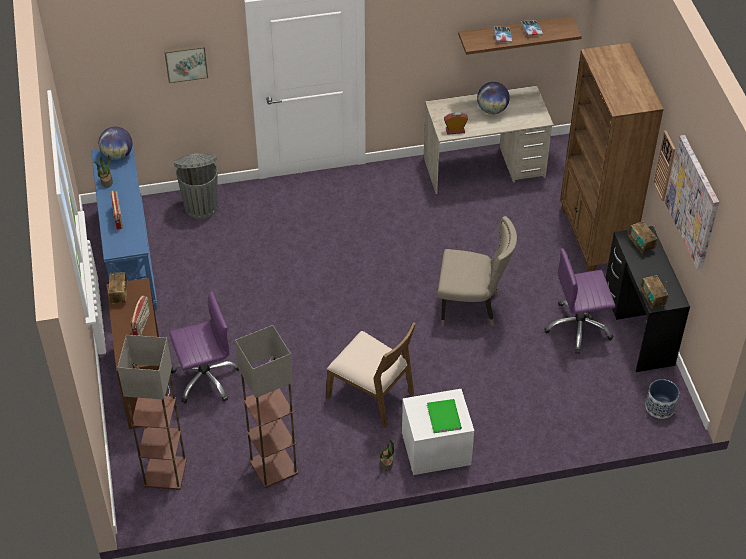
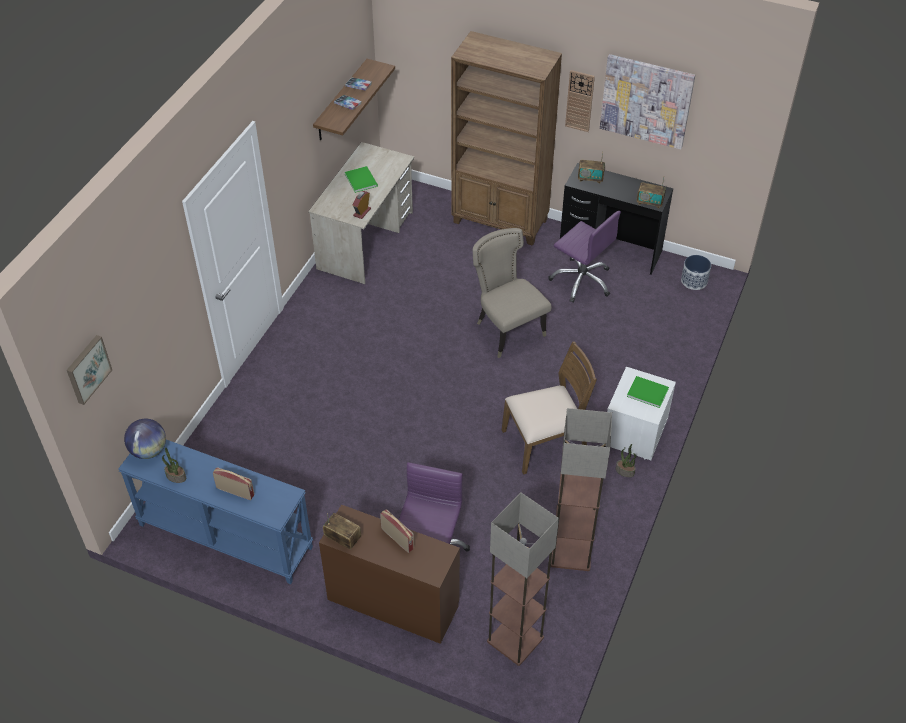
camera: 55 degrees left, 0 degrees up
picture [164,44,208,83] -> picture moved to [67,335,112,405]
grey trash can [174,153,218,219] -> none
beige chair [437,216,517,326] -> beige chair turned 75 degrees counterclockwise [473,228,552,358]
globe [477,82,510,114] -> green book [345,166,378,193]
purple office chair [544,248,616,354] -> purple office chair turned 75 degrees counterclockwise [548,211,621,303]

